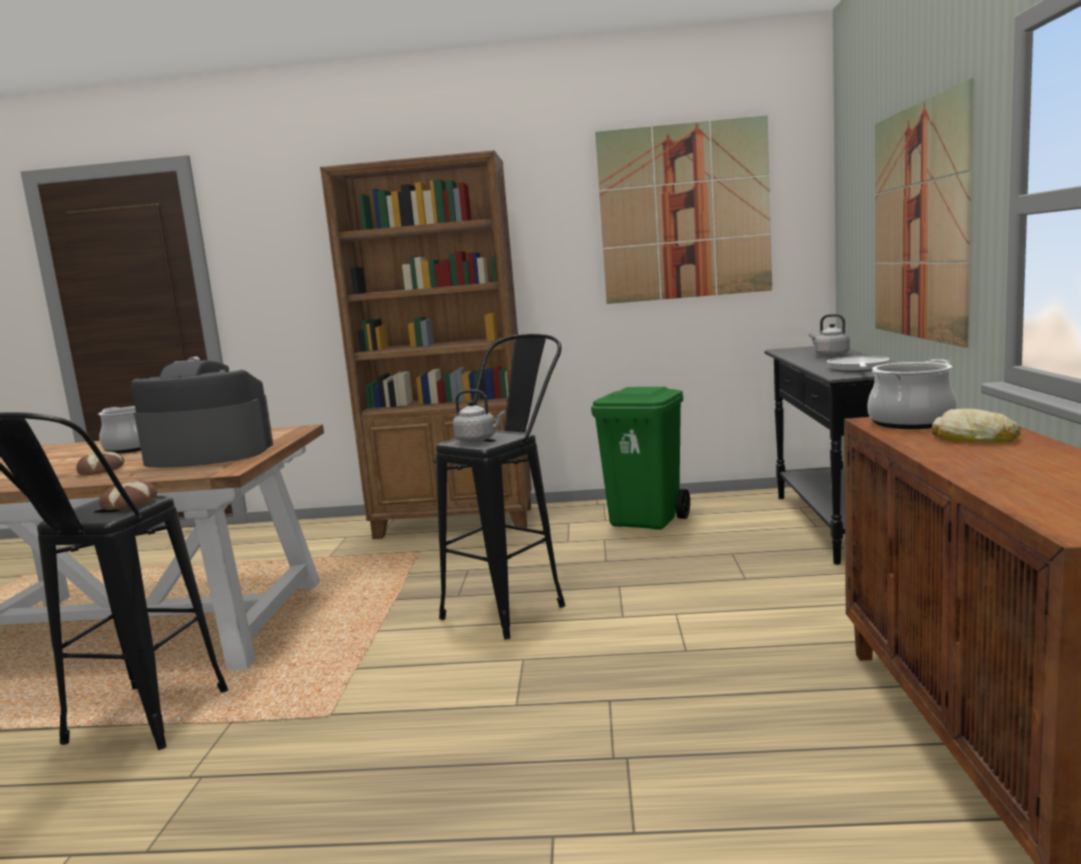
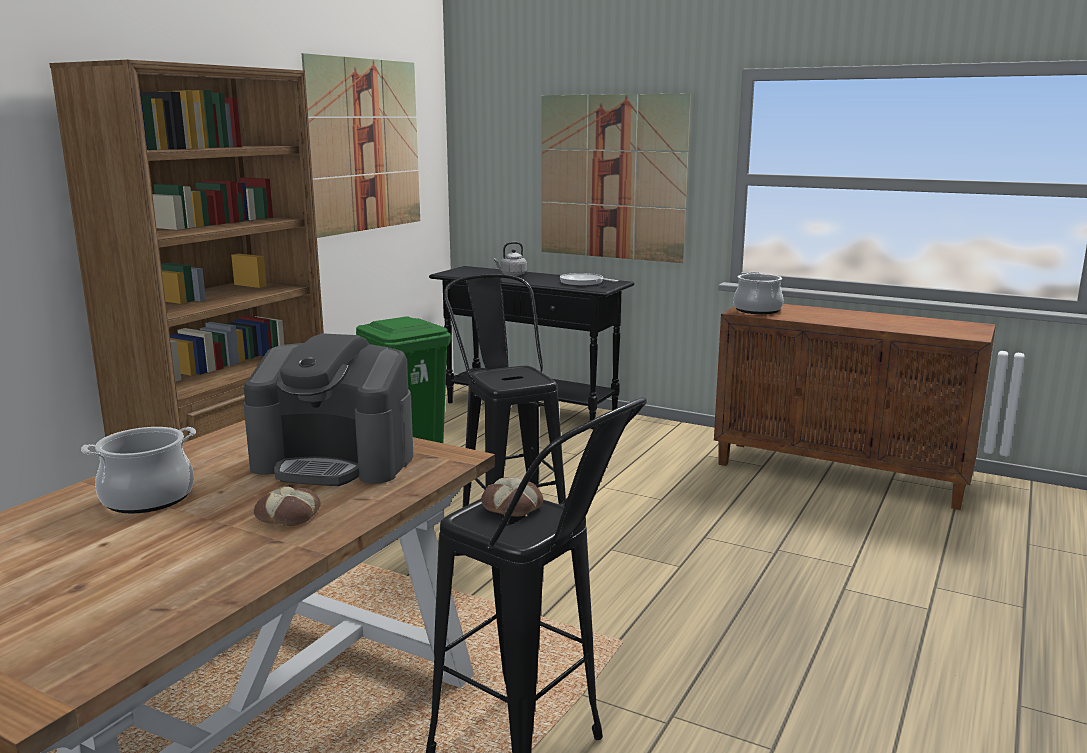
camera: 65 degrees left, 5 degrees up
coffee machine [131,360,273,468] -> coffee machine turned 105 degrees counterclockwise [243,333,414,486]
grey kettle [453,389,505,443] -> none
bread [932,409,1021,443] -> none

